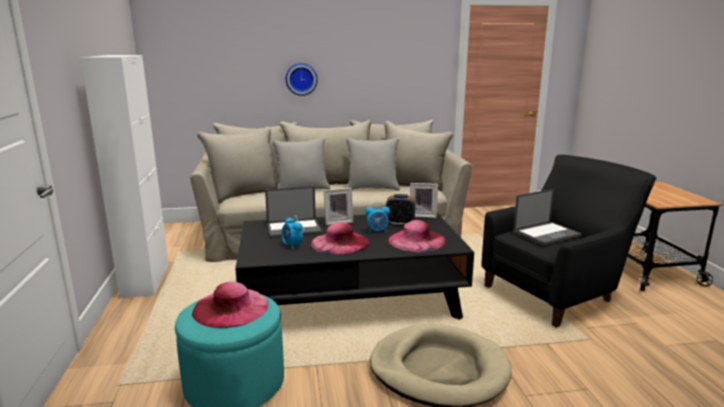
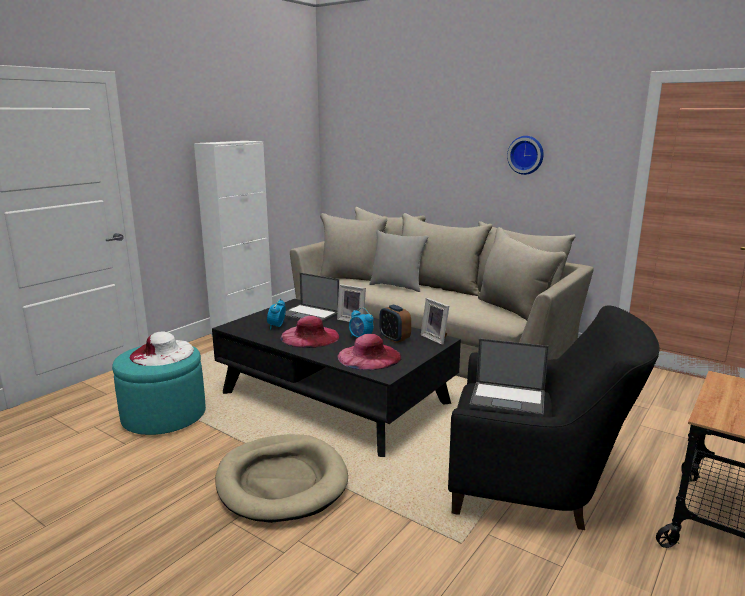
camera: 45 degrees right, 0 degrees up
pink hat [192,282,269,328] -> white hat [130,332,194,366]
wall clock [286,63,317,96] -> wall clock moved to [507,136,544,175]
grey pillow [346,138,400,191] -> none

